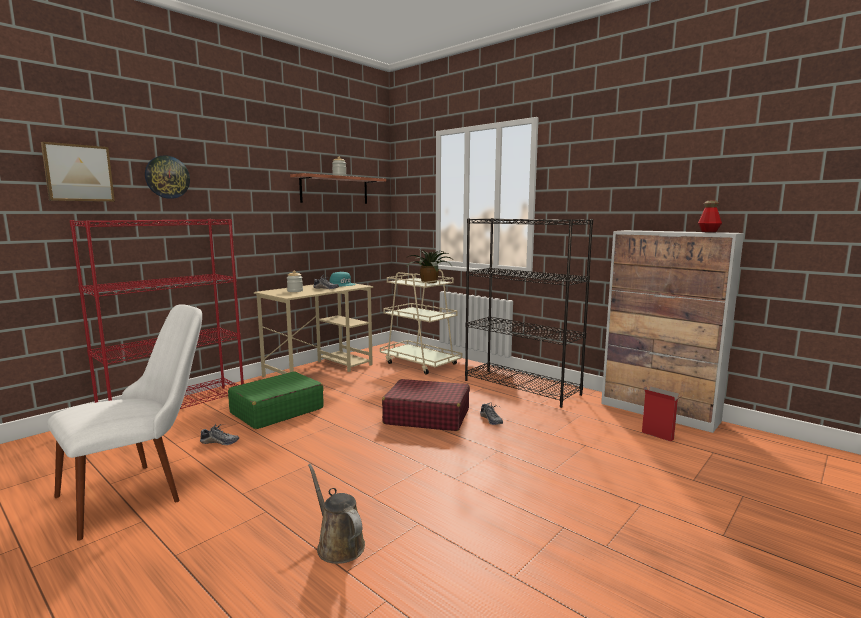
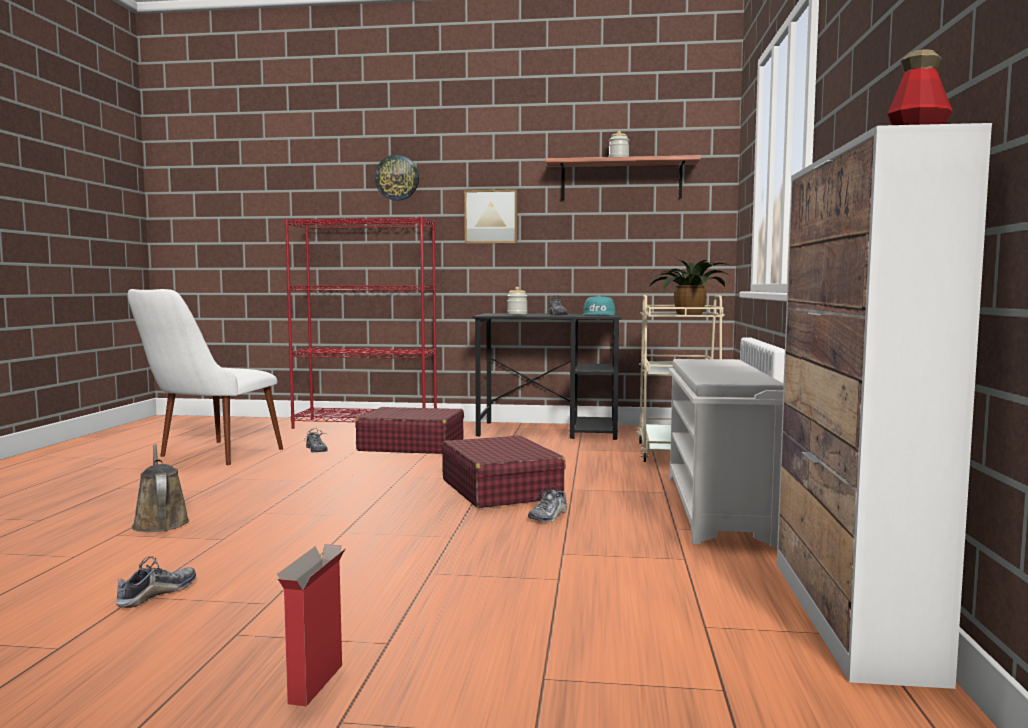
camera: 55 degrees right, 5 degrees down
picture [41,142,115,202] -> picture moved to [464,189,517,244]
white chair [47,304,202,541] -> white chair turned 105 degrees clockwise [128,289,283,465]
green suitcase [228,371,324,429] -> red suitcase [355,407,464,454]
beige desk [254,283,373,377] -> black desk [472,313,622,440]
brown watering can [308,464,365,564] -> brown watering can turned 45 degrees counterclockwise [132,444,190,532]
black bookcase [465,218,593,408] -> white shoe rack [669,359,784,548]
cardboard box [642,386,683,442] -> cardboard box moved to [277,544,346,706]
none -> shoe [116,557,196,608]

